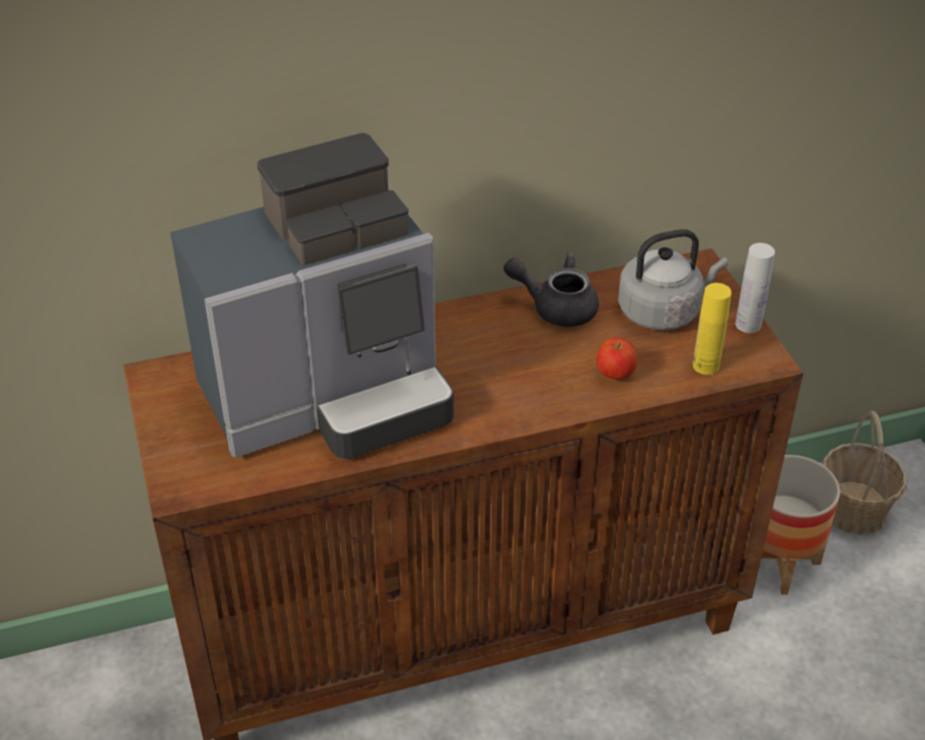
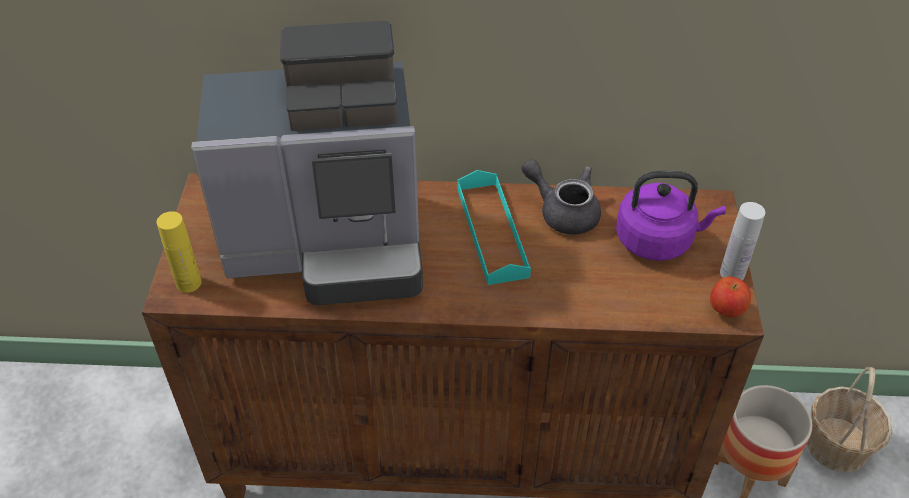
camera: 20 degrees right, 5 degrees up
apple [596,338,638,380] -> apple moved to [710,276,751,317]
grey kettle [618,229,728,330] -> purple kettle [616,171,726,261]
yellow bottle [693,283,732,375] -> yellow bottle moved to [157,211,201,293]
none -> turquoise tray [457,170,531,285]

